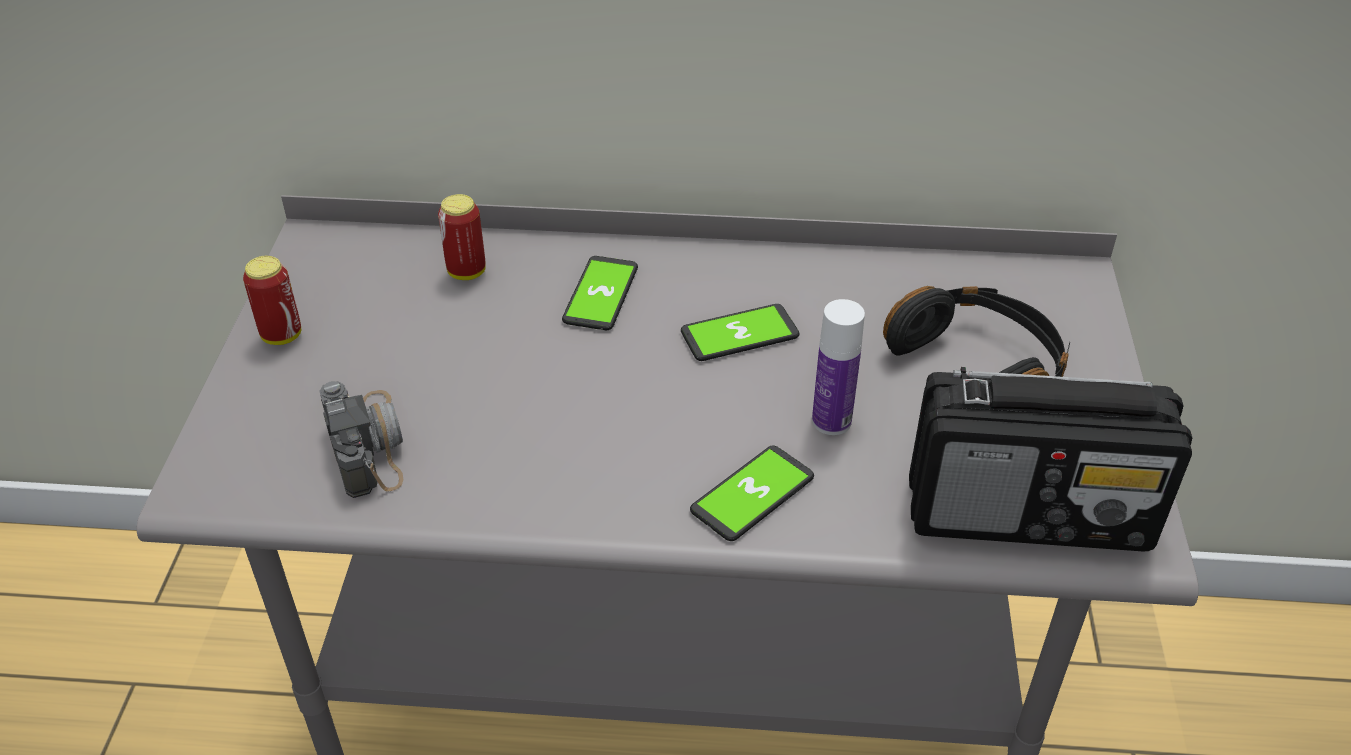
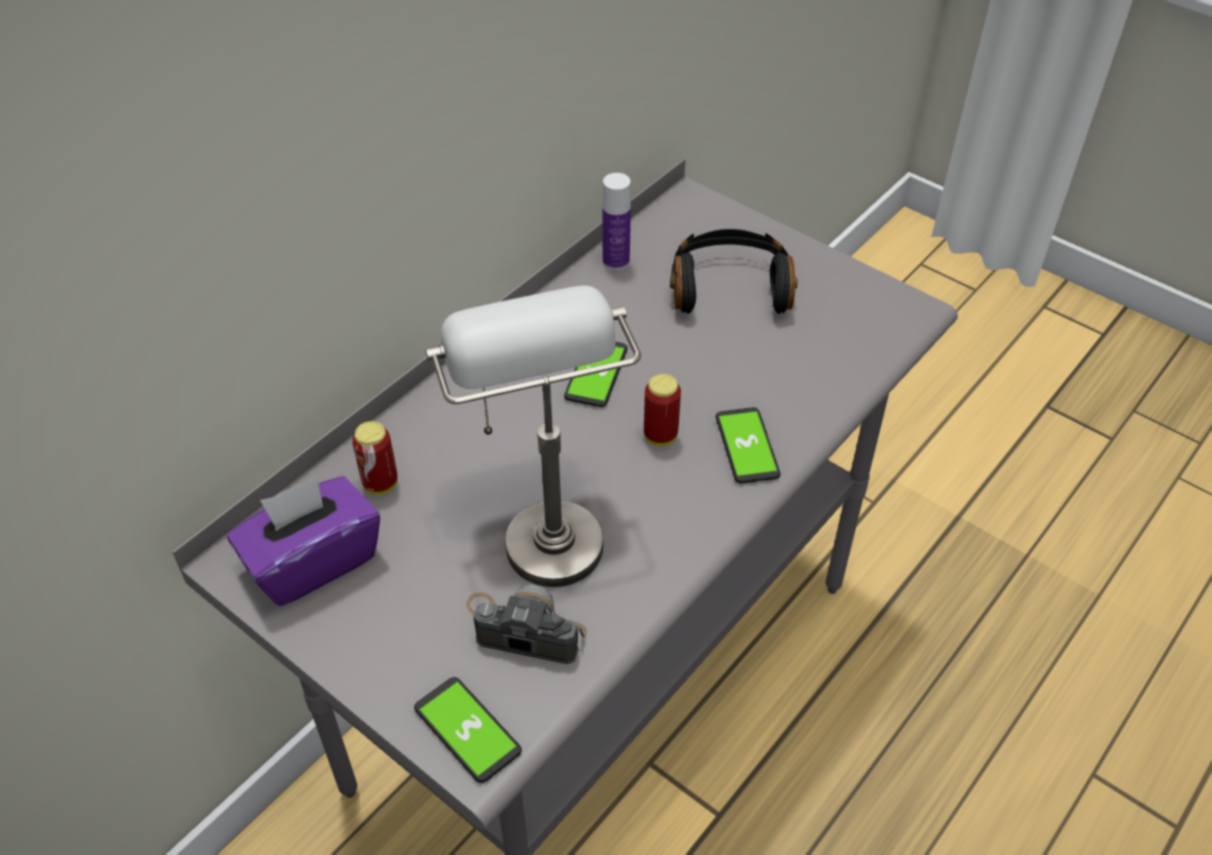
camera: 55 degrees left, 5 degrees up
can [243,256,301,345] -> can moved to [644,374,681,446]
phone [562,256,638,330] -> phone moved to [414,677,522,783]
bottle [812,299,865,435] -> bottle moved to [602,173,631,270]
radio [909,367,1192,552] -> none
none -> purple tissue box [227,476,380,606]
none -> grey table lamp [426,285,641,587]

